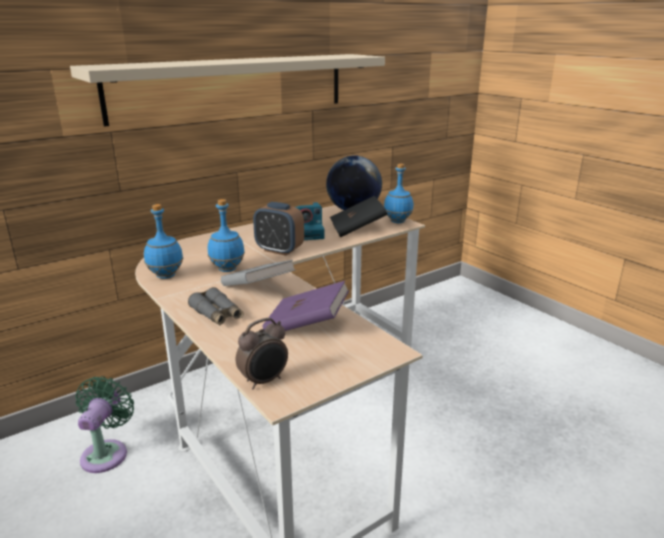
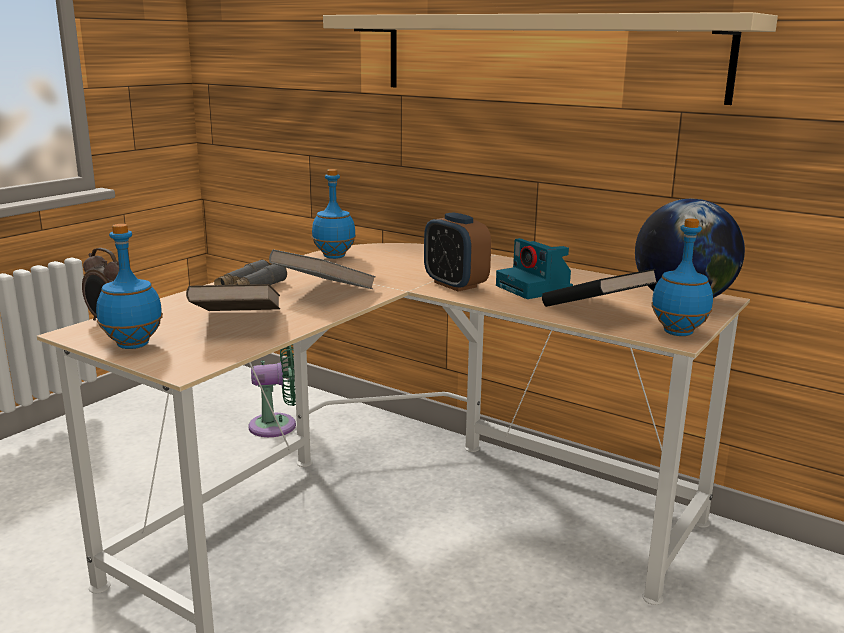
camera: 70 degrees right, 5 degrees down
blue bottle [208,199,245,272] -> blue bottle moved to [96,224,163,349]
alarm clock [253,202,304,256] -> alarm clock turned 45 degrees counterclockwise [424,212,491,292]
purple book [262,281,349,331] -> brown book [186,284,280,311]

